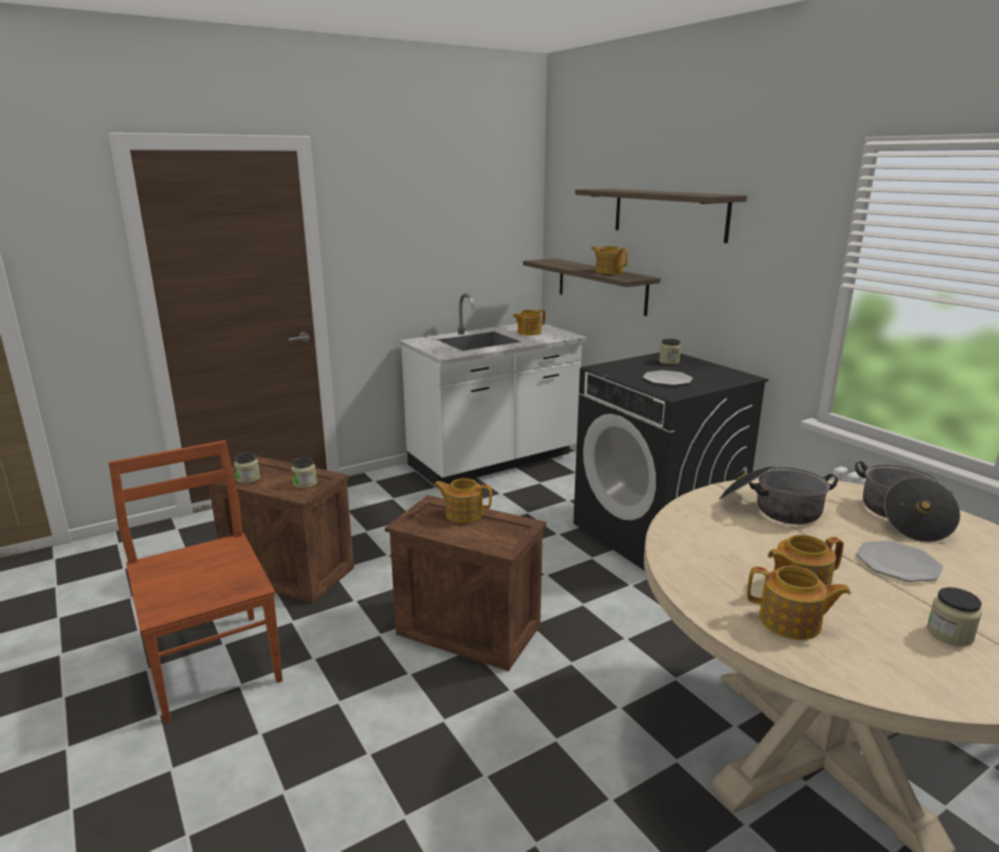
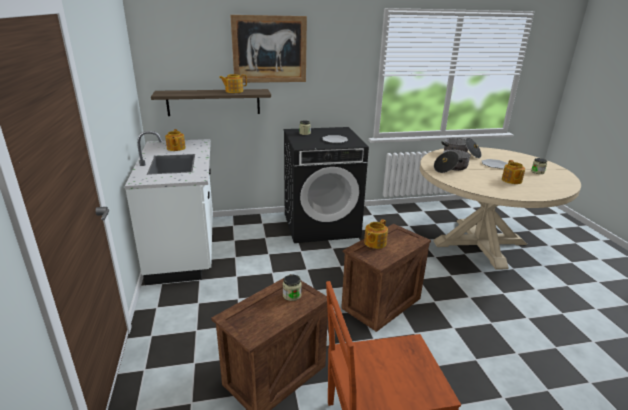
camera: 70 degrees left, 5 degrees up
jar [234,453,260,483] -> none
shelf [575,189,747,243] -> picture [230,15,307,83]
teapot [747,566,851,640] -> none

